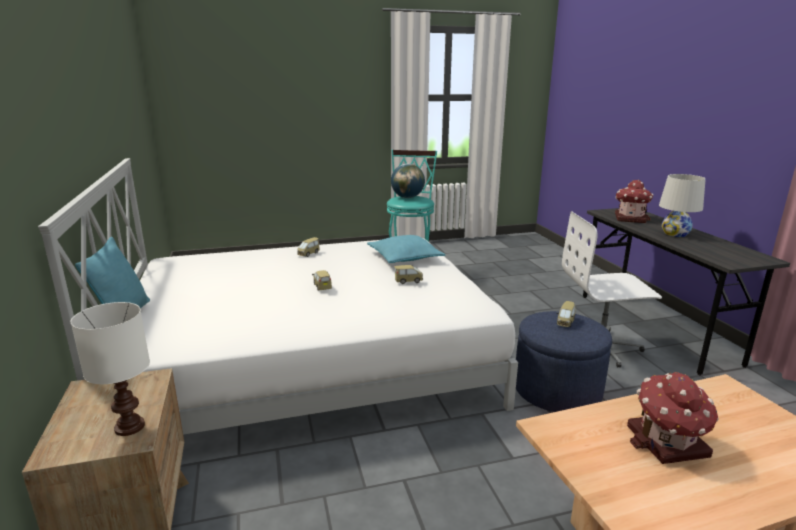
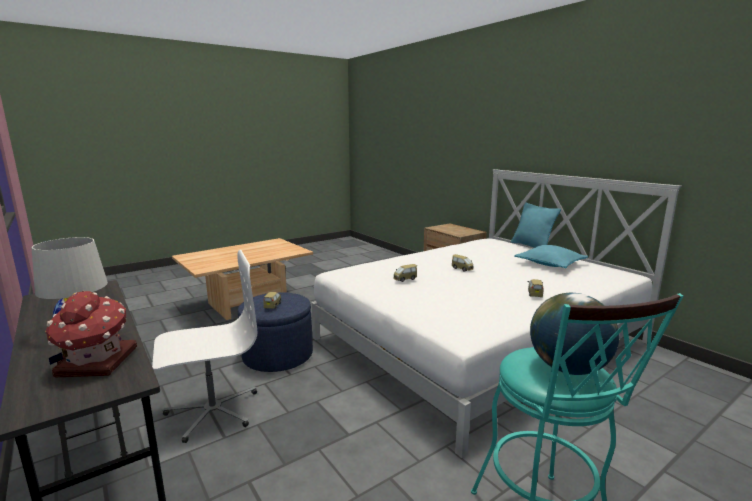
camera: 160 degrees right, 5 degrees down
white table lamp [71,302,150,436] -> none
turquoise pillow [367,235,445,263] -> turquoise pillow moved to [514,245,588,268]
toy house [627,372,719,464] -> none

